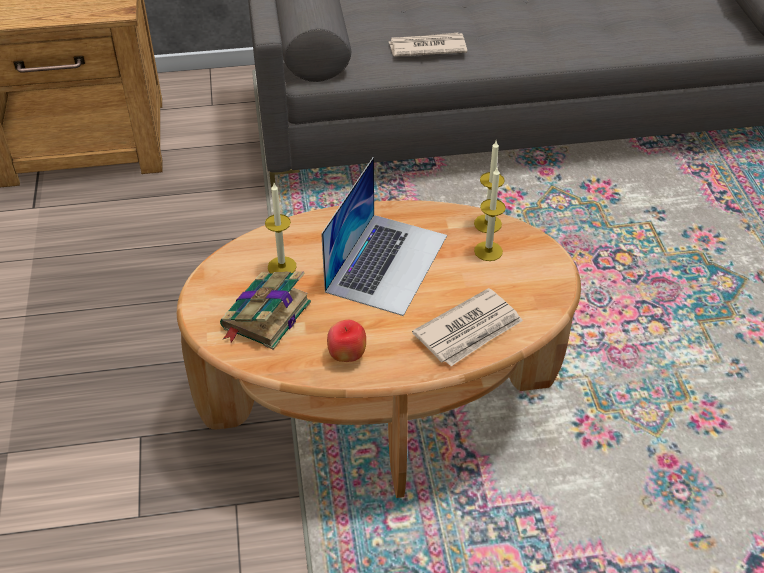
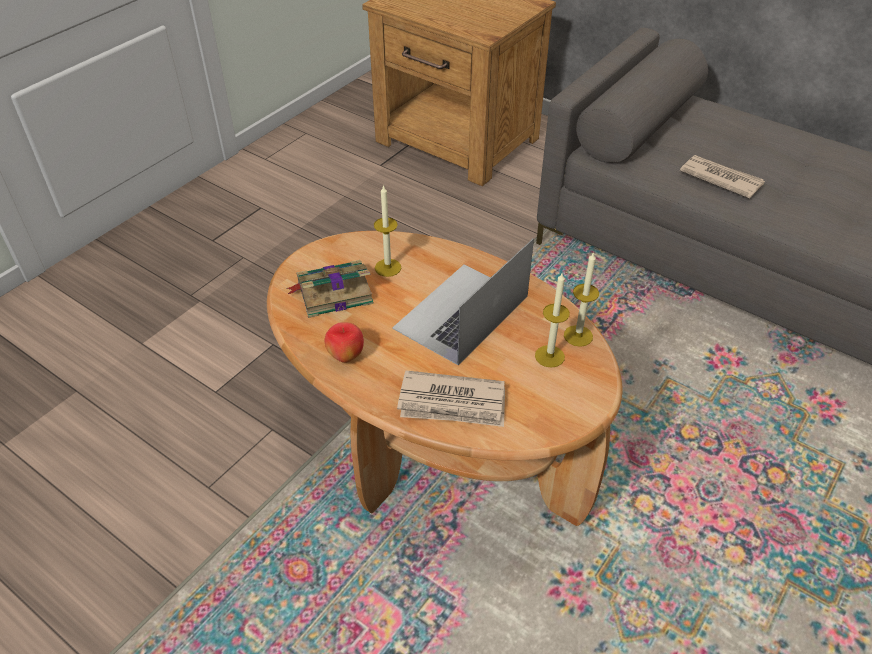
camera: 45 degrees right, 0 degrees up
laptop [321,157,447,316] -> laptop turned 150 degrees clockwise [392,238,534,365]

